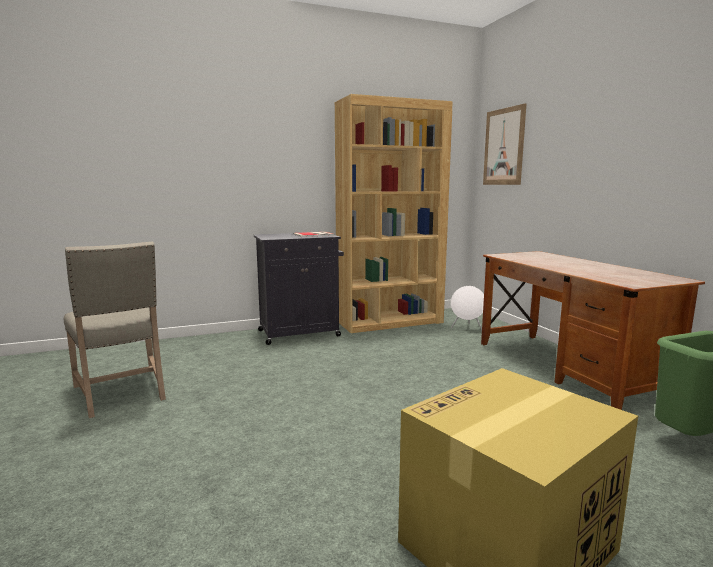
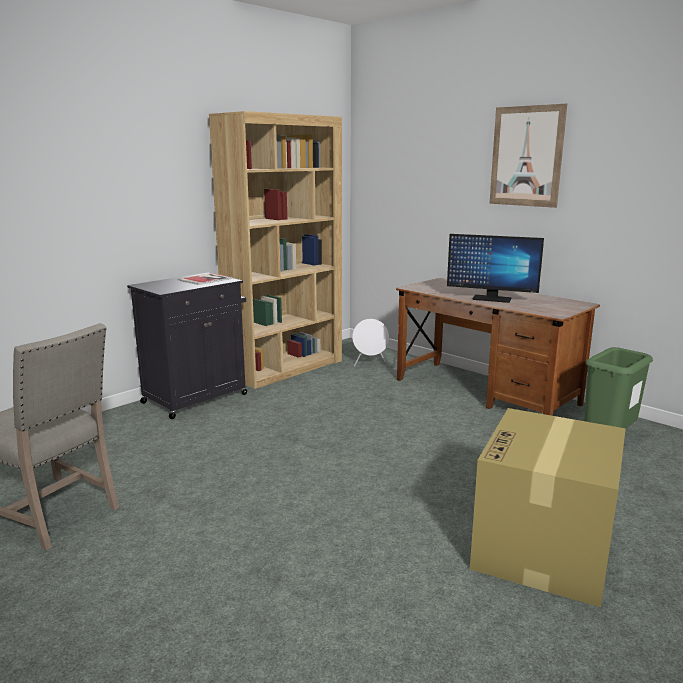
camera: 25 degrees left, 5 degrees up
picture [483,103,526,185] -> picture moved to [489,104,567,208]
none -> monitor [447,234,544,303]

